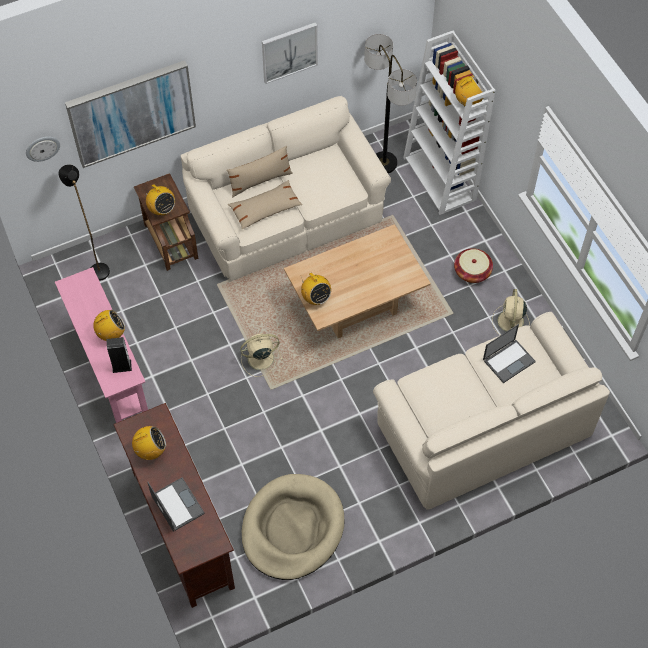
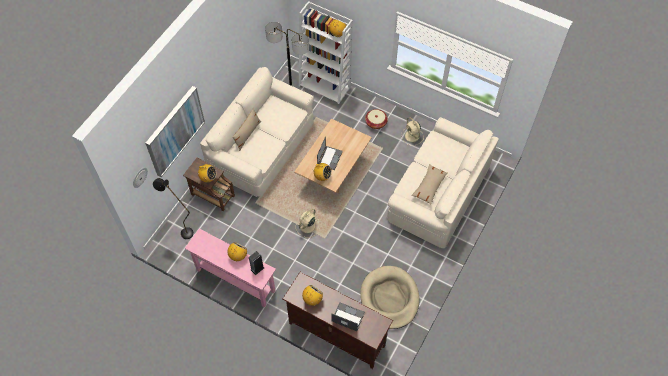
camera: 35 degrees left, 0 degrees up
beige pillow [228,180,302,229] -> beige pillow moved to [412,164,448,204]
picture [262,22,318,84] -> none
laptop [483,324,536,383] -> laptop moved to [317,137,343,170]

